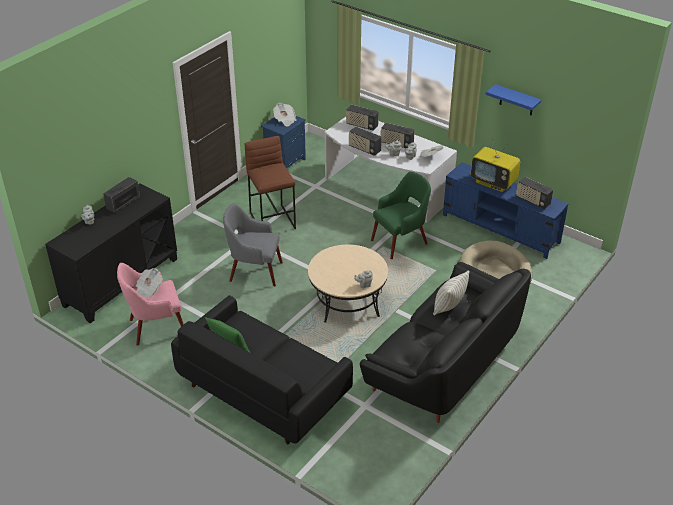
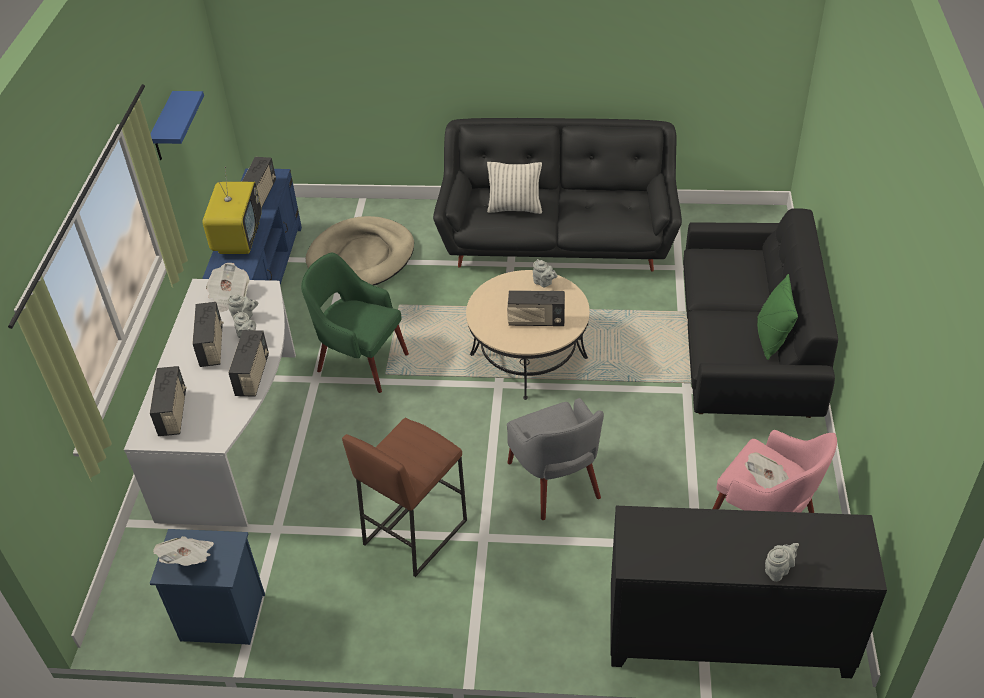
camera: 120 degrees left, 5 degrees up
radio [103,177,140,213] -> radio moved to [507,290,565,326]

